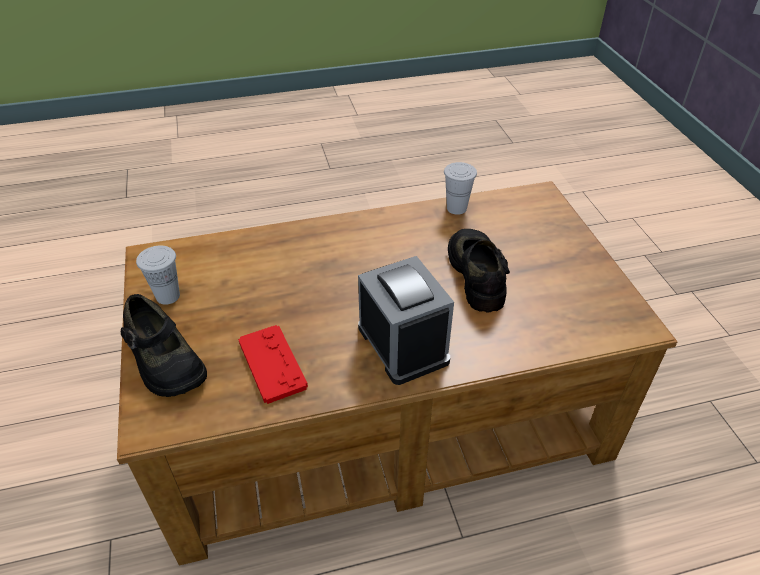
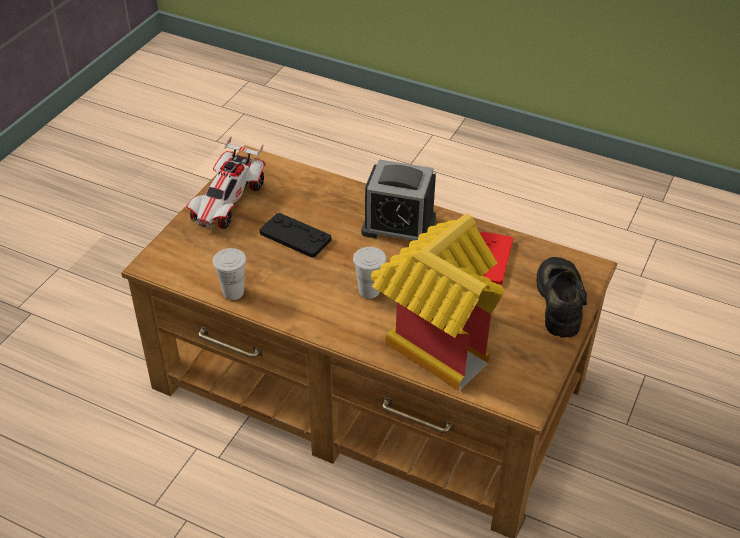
camera: 140 degrees left, 0 degrees up
white cup [136,246,180,305] -> white cup moved to [353,247,387,299]
alarm clock [358,256,454,385] -> alarm clock turned 90 degrees counterclockwise [361,159,436,241]
black shoe [448,229,510,312] -> black game controller [259,213,332,258]
none -> toy car [187,136,266,229]
none -> toy house [371,214,504,391]

